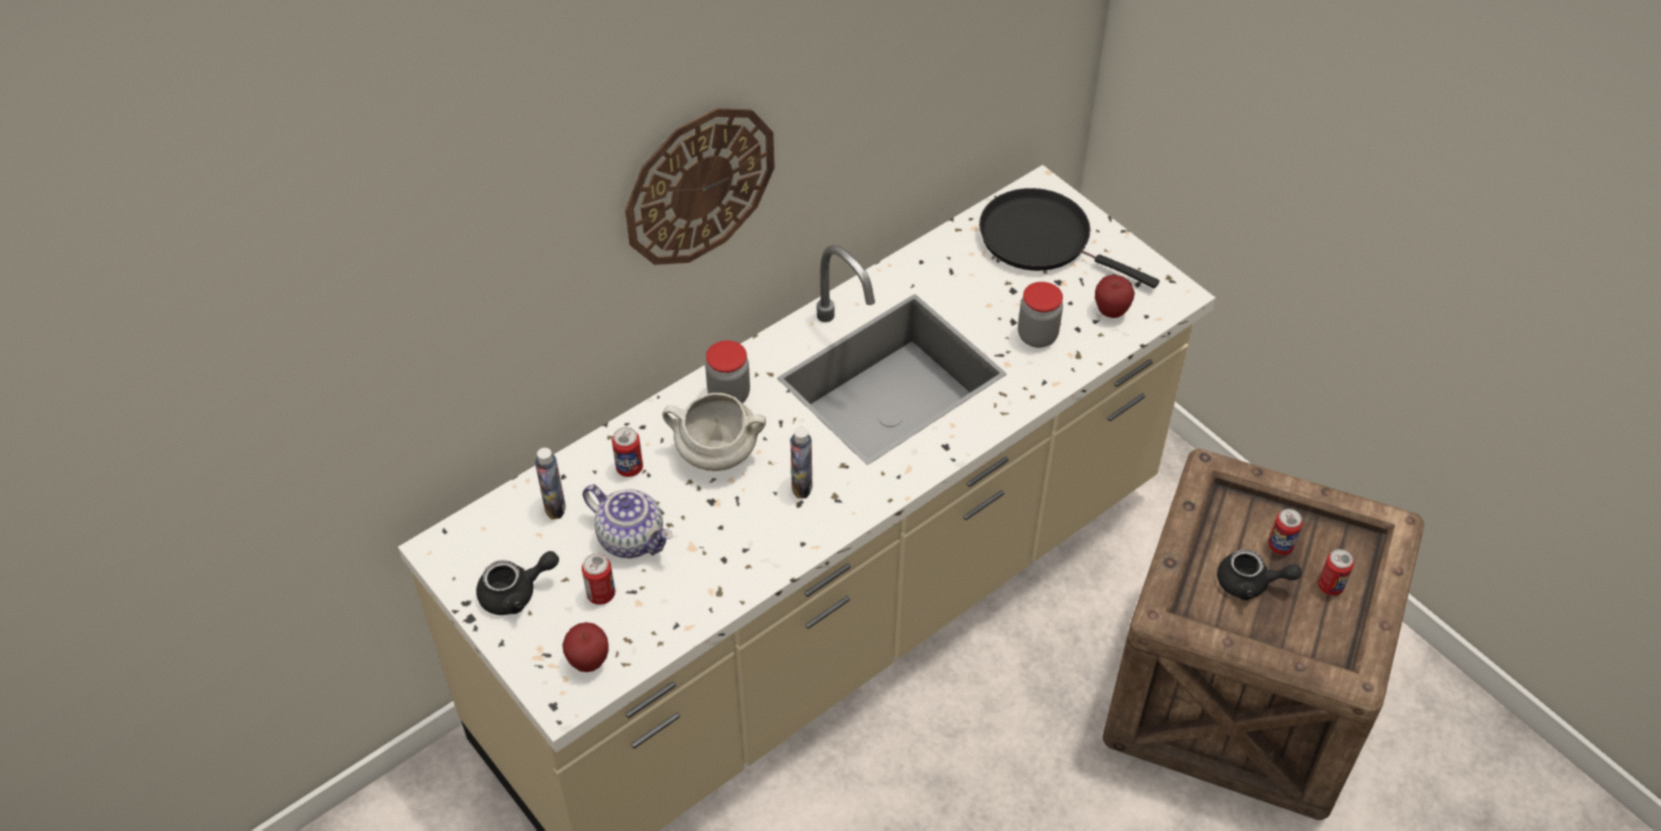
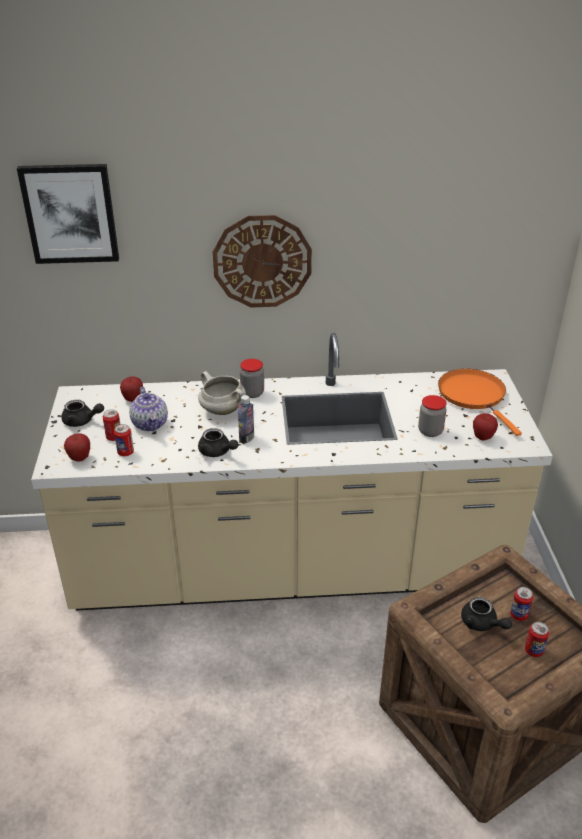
camera: 35 degrees right, 15 degrees down
bottle [535,448,566,519] -> apple [120,376,143,402]
can [612,427,643,477] -> can moved to [114,424,134,456]
black frying pan [979,188,1159,288] -> orange frying pan [438,369,522,436]
none -> picture [17,164,119,264]
none -> black teapot [198,428,239,457]

